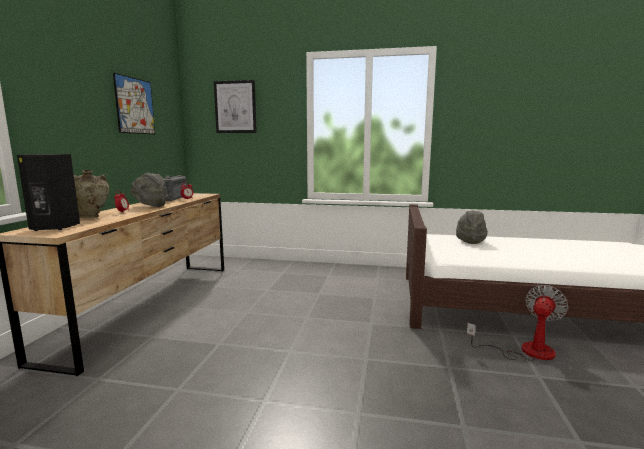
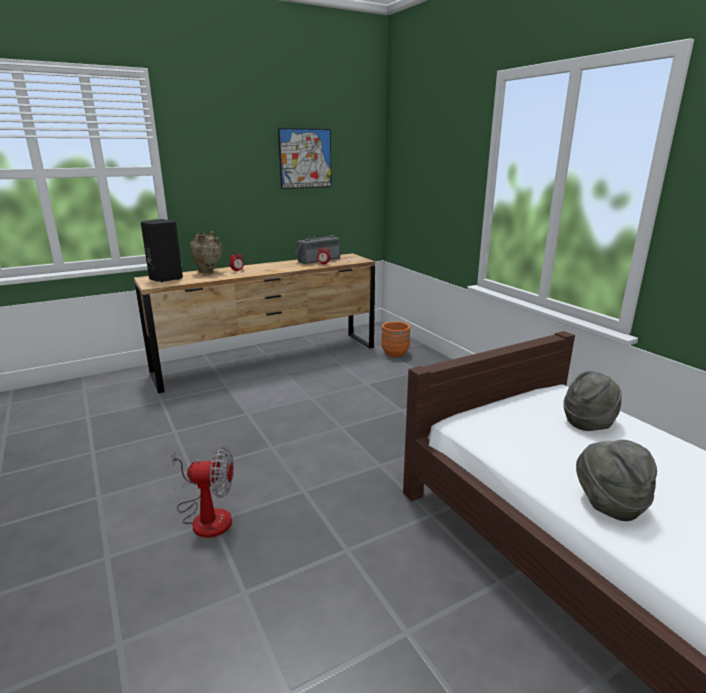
camera: 50 degrees right, 10 degrees up
grey hat [131,173,168,207] -> grey hat moved to [576,440,657,521]
picture [214,80,257,133] -> none
fan [467,285,569,361] -> fan moved to [171,447,234,538]
none -> orange planter [381,321,410,357]

